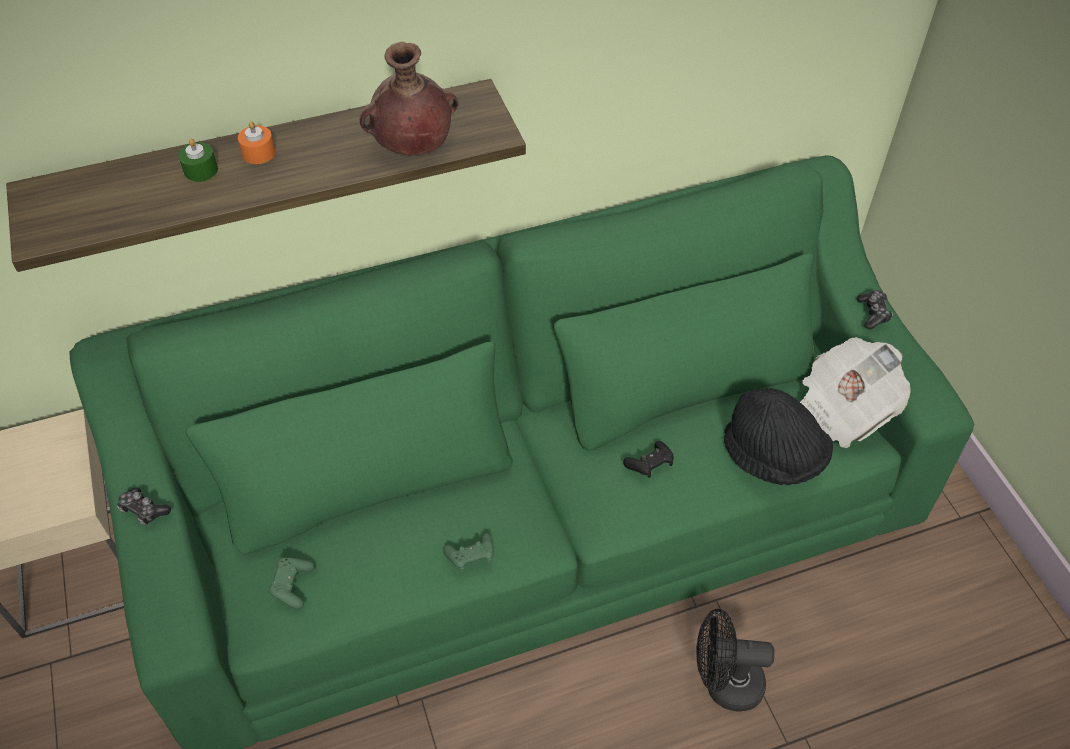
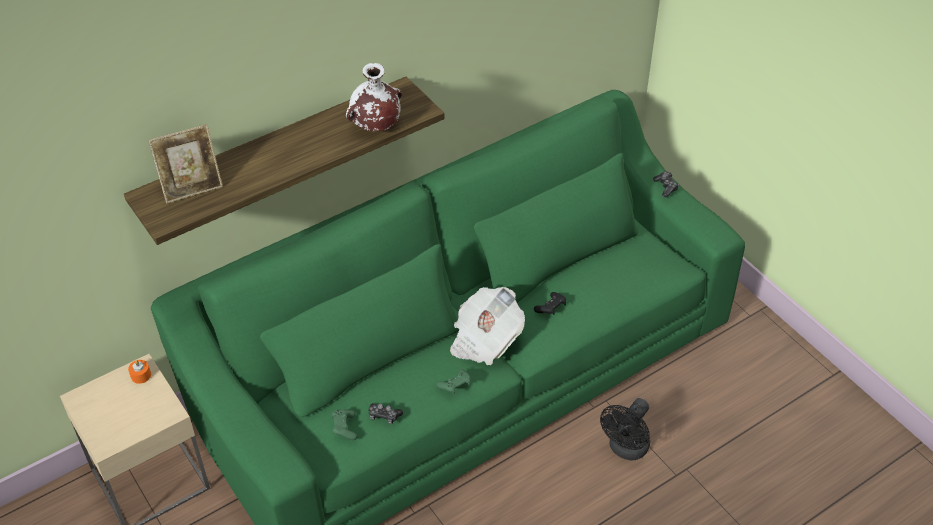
camera: 15 degrees left, 5 degrees down
game controller [117,487,171,525] -> game controller moved to [369,403,403,424]
green candle [178,139,218,182] -> none
orange candle [238,121,275,164] -> orange candle moved to [128,360,151,384]
brown vase [359,42,459,155] -> white vase [346,63,402,131]
black fan [696,609,775,711] -> black fan turned 45 degrees counterclockwise [600,398,650,460]
black hat [724,388,833,485] -> none
newspaper [800,337,911,448] -> newspaper moved to [450,287,525,365]
none -> picture frame [148,124,223,204]

